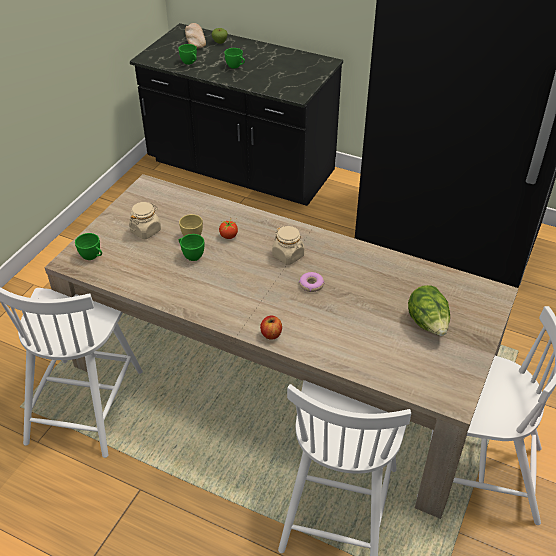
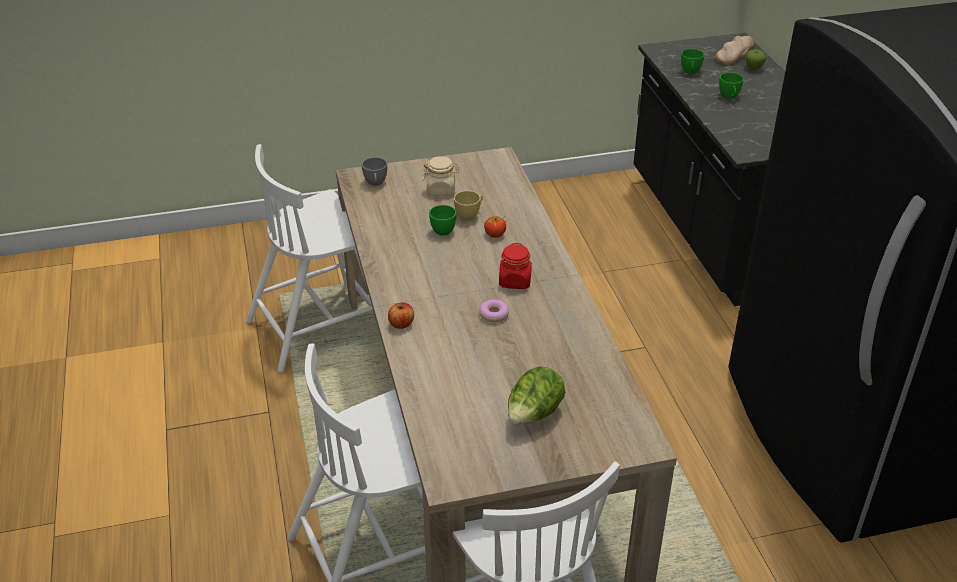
camera: 50 degrees right, 5 degrees down
green cup [75,233,102,260] -> grey cup [362,157,387,186]
beige jar [272,226,304,265] -> red jar [499,243,532,289]

